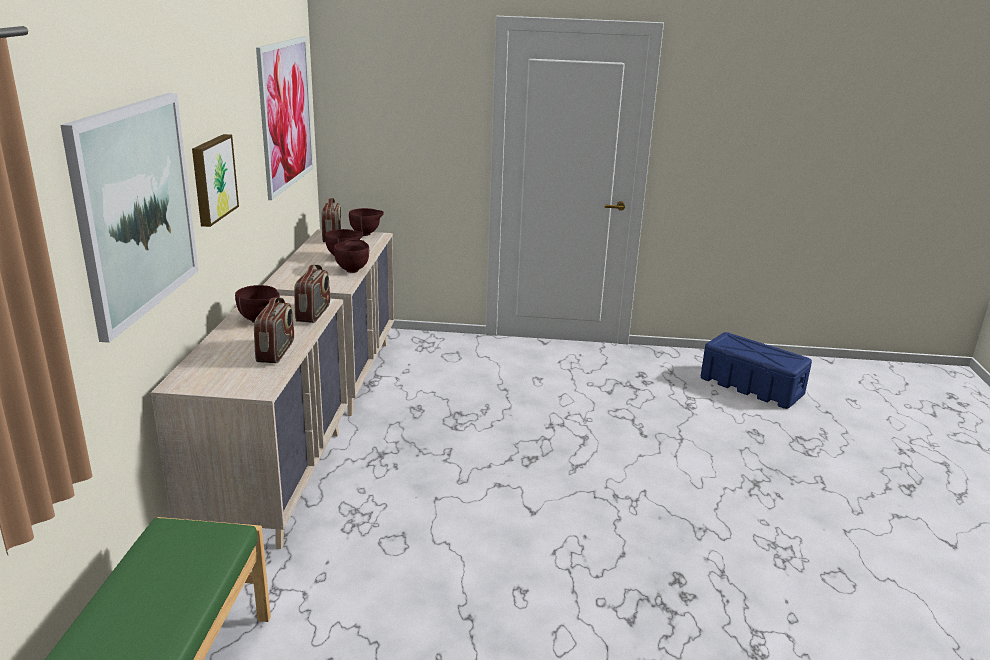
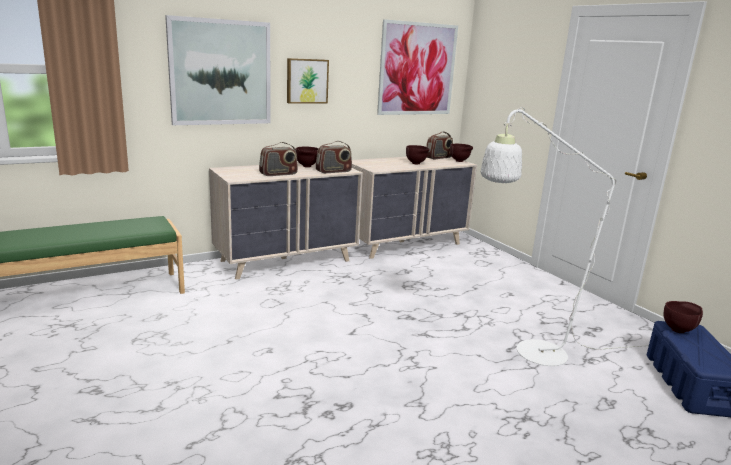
camera: 55 degrees right, 5 degrees down
brown bowl [334,239,369,273] -> brown bowl moved to [664,301,703,333]
none -> white floor lamp [481,107,649,366]

